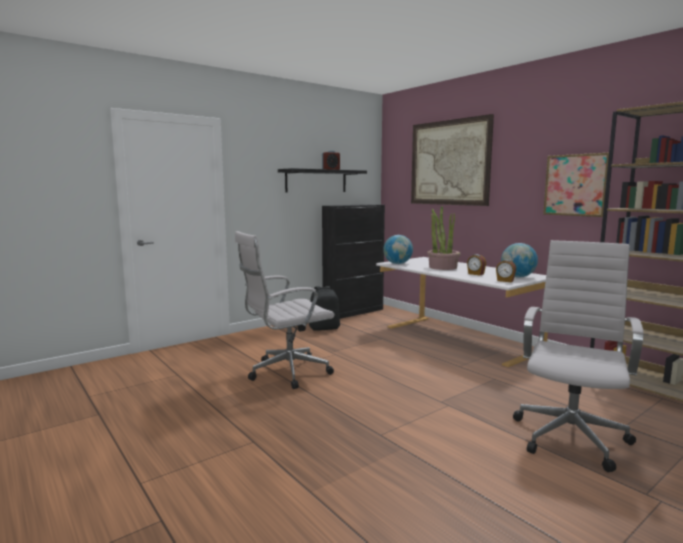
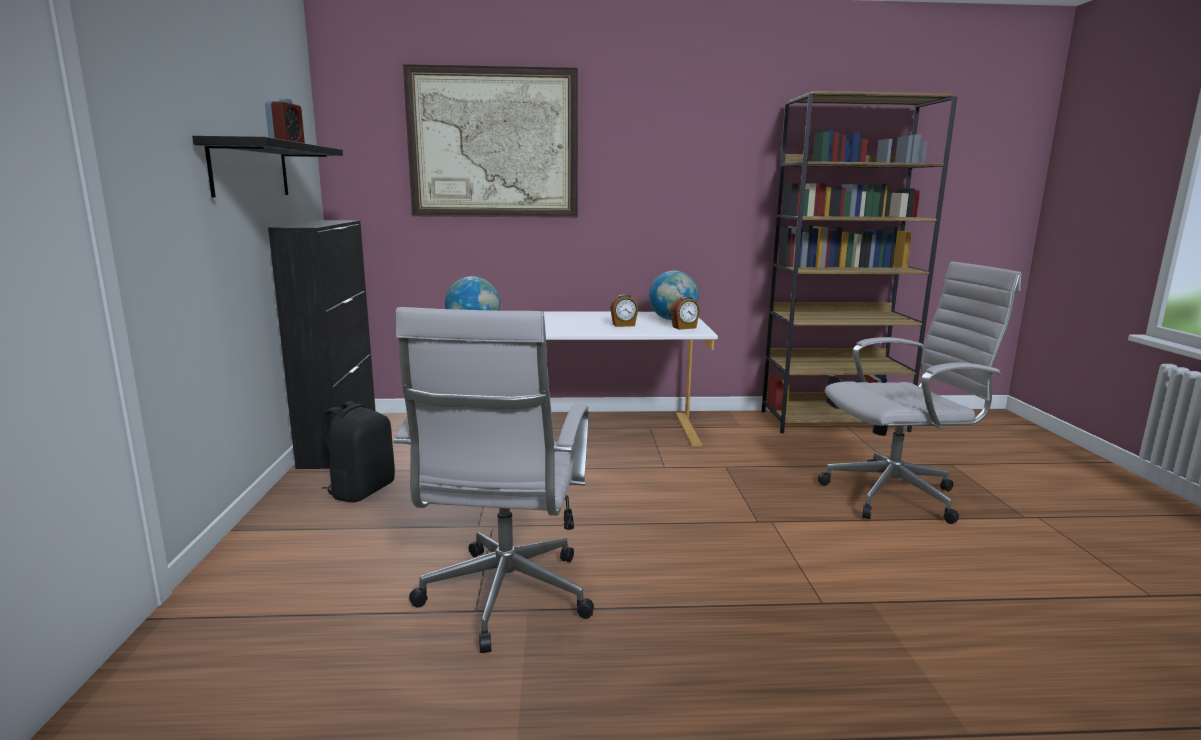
camera: 55 degrees left, 5 degrees up
potted plant [427,206,461,270] -> none
white office chair [513,240,644,472] -> white office chair turned 105 degrees clockwise [818,261,1022,524]
picture [543,153,609,217] -> none

